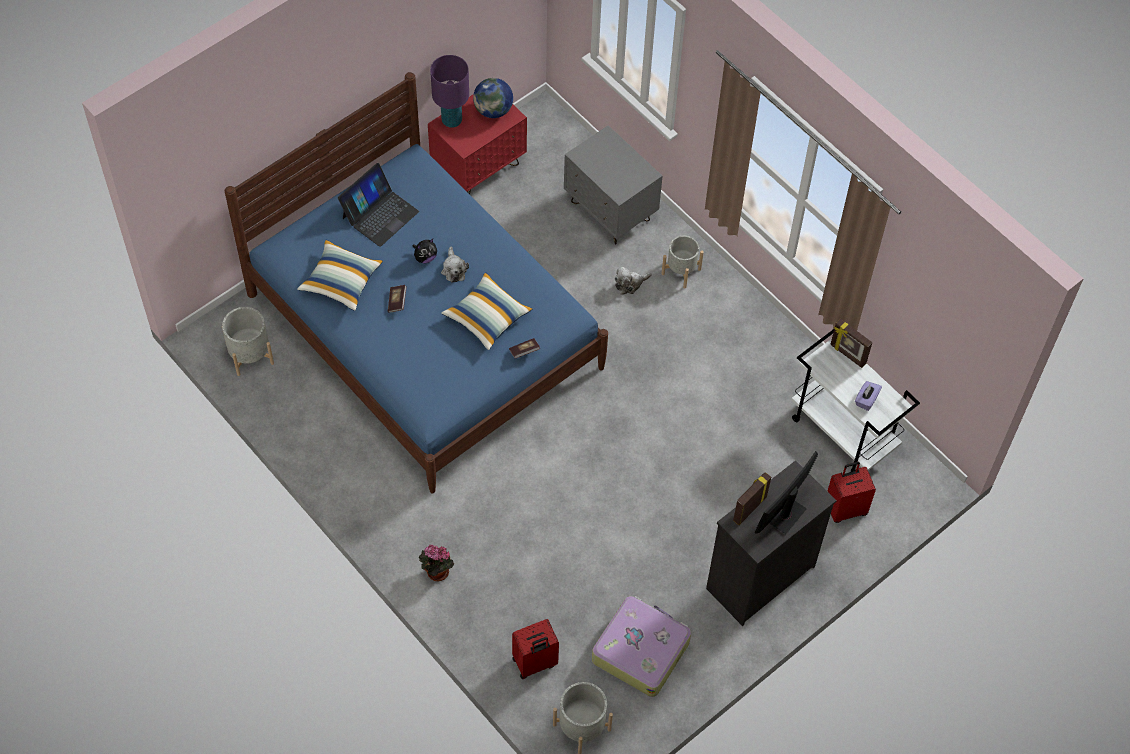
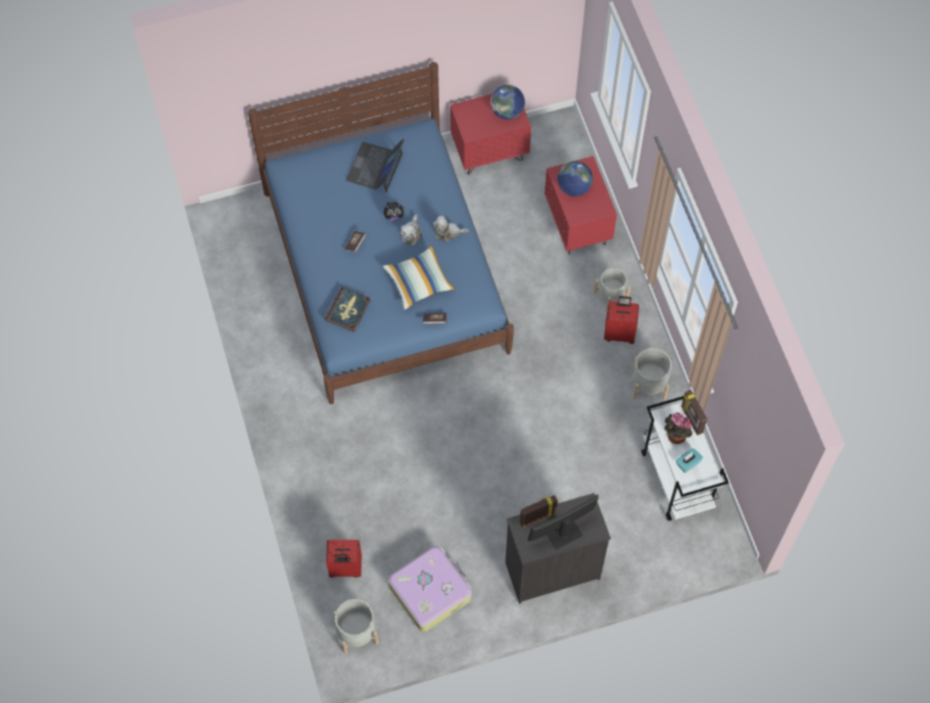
camera: 25 degrees right, 5 degrees up
grey planter [222,307,274,376] -> grey planter moved to [632,348,672,400]
pillow [297,240,383,311] -> none
laptop [338,163,419,247] -> laptop turned 135 degrees clockwise [346,139,404,192]
potted plant [419,545,454,581] -> potted plant moved to [664,412,692,444]
purple table lamp [430,55,469,128] -> none
grey nightstand [564,125,662,244] -> red nightstand [545,156,617,255]
plush toy [614,267,651,295] -> plush toy moved to [433,216,469,242]
red suitcase [828,462,876,523] -> red suitcase moved to [604,296,639,344]
purple tissue box [855,381,882,411] -> turquoise tissue box [676,448,703,473]
none -> book [324,287,371,332]
none -> globe [558,161,593,196]

